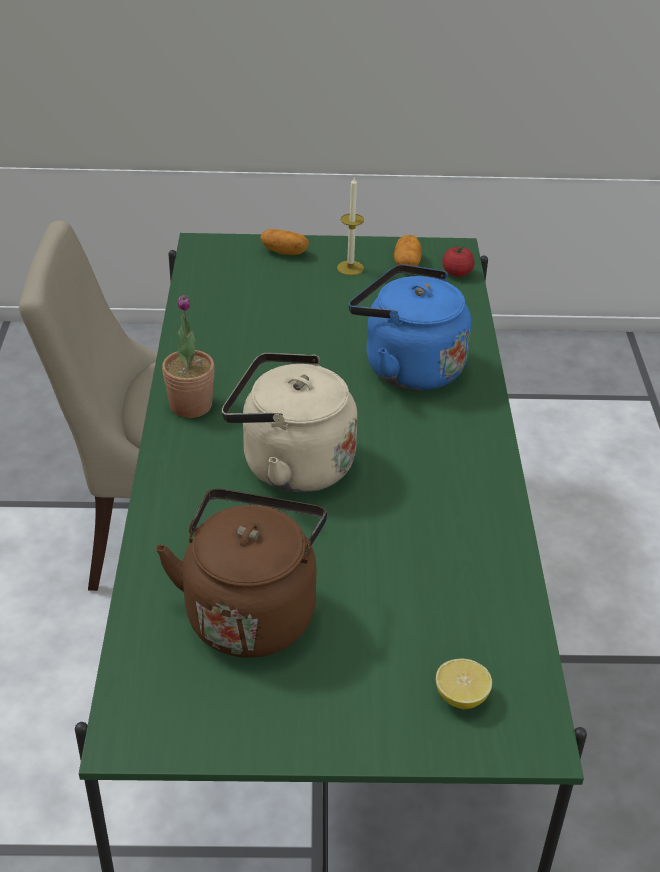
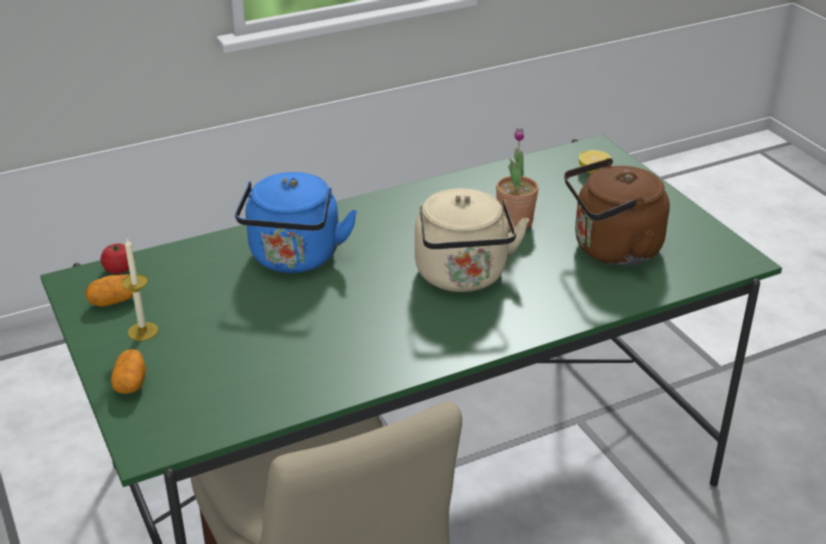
camera: 115 degrees left, 5 degrees down
potted plant [162,295,215,418] -> potted plant moved to [496,128,539,230]

